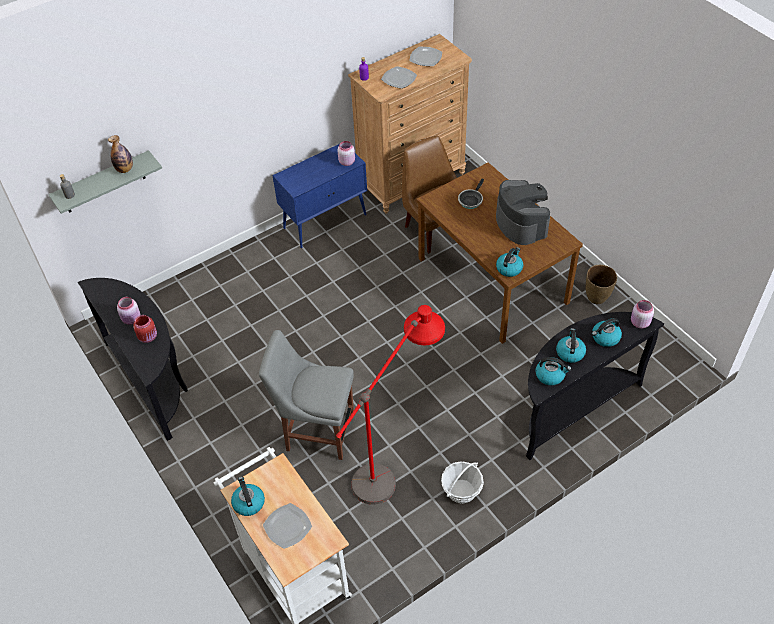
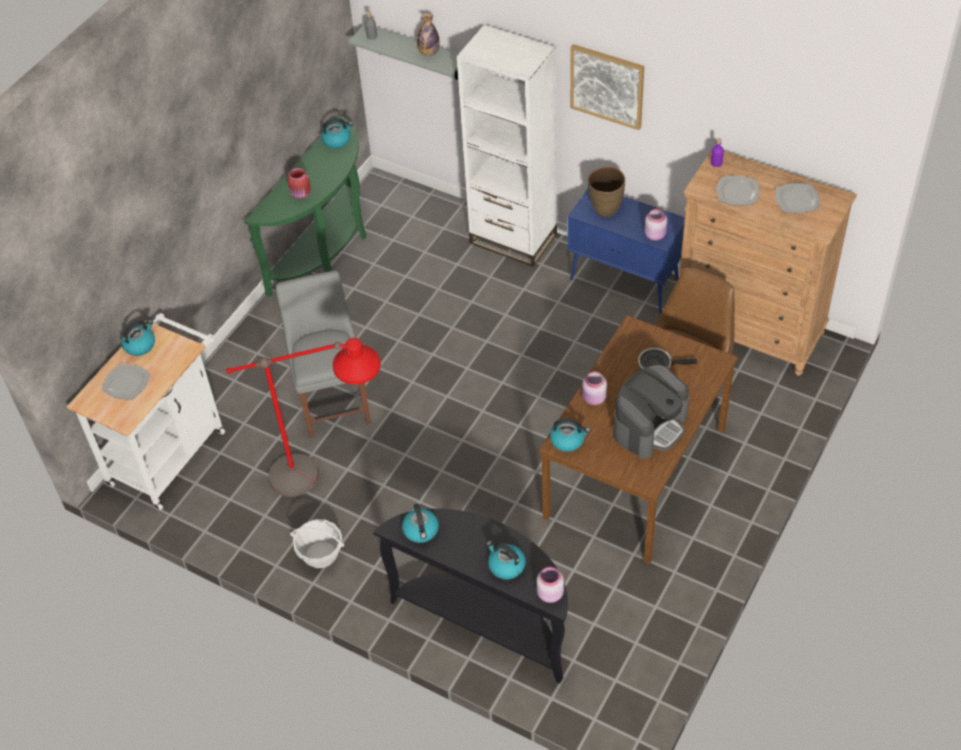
camera: 65 degrees right, 0 degrees up
black console table [78,278,188,441] -> green console table [244,116,366,297]
pink jar [117,297,140,325] -> pink jar moved to [582,372,607,405]
kettle [556,328,586,363] -> kettle moved to [321,118,353,149]
brown vase [586,265,617,304] -> brown vase moved to [588,166,625,217]
none -> white bookcase [457,25,557,267]
none -> picture [570,44,644,130]

